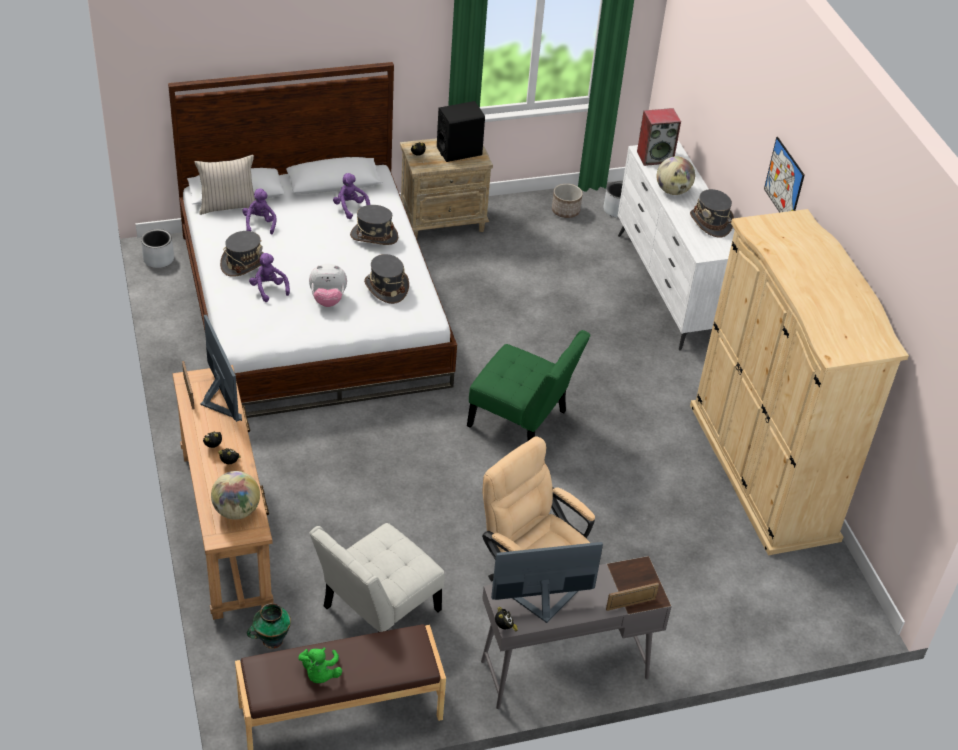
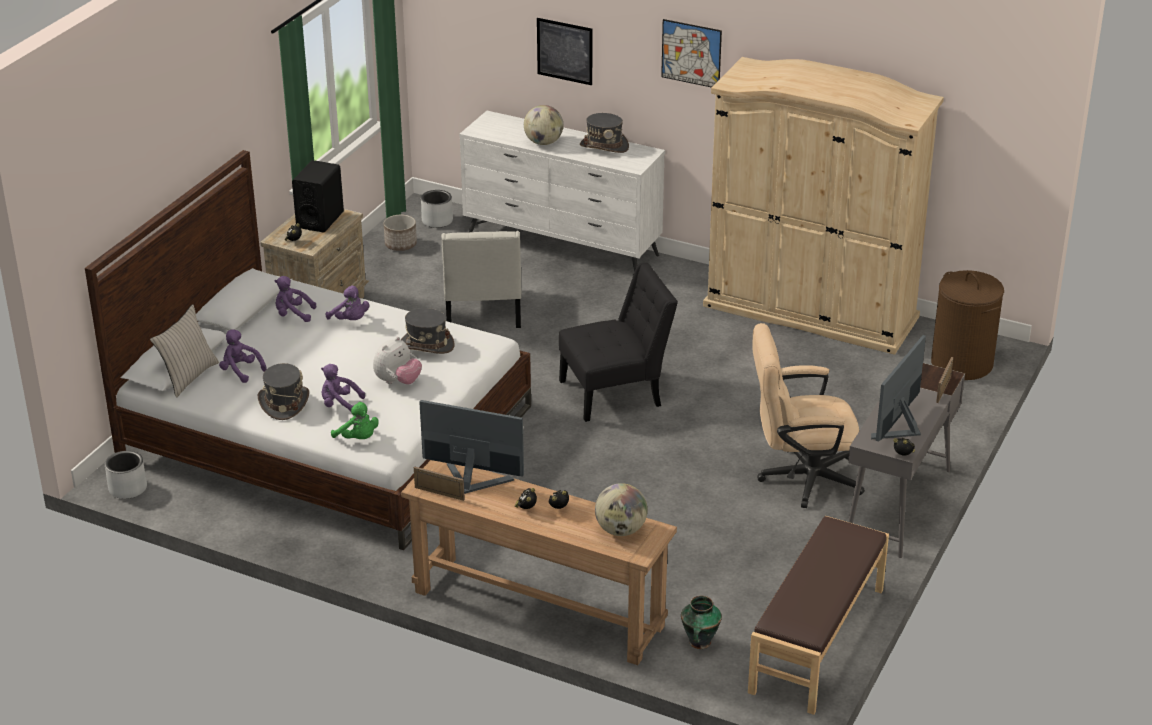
camera: 45 degrees left, 10 degrees down
green plush toy [298,648,342,683] -> green plush toy moved to [331,402,379,439]
white chair [309,523,445,632] -> white chair moved to [441,231,521,328]
grey hat [350,205,398,245] -> purple plush toy [326,285,369,320]
green chair [467,330,591,441] -> black chair [559,262,678,422]
speaker [637,108,681,166] -> none
none -> picture [537,18,592,85]
none -> brown laundry basket [931,270,1004,380]

